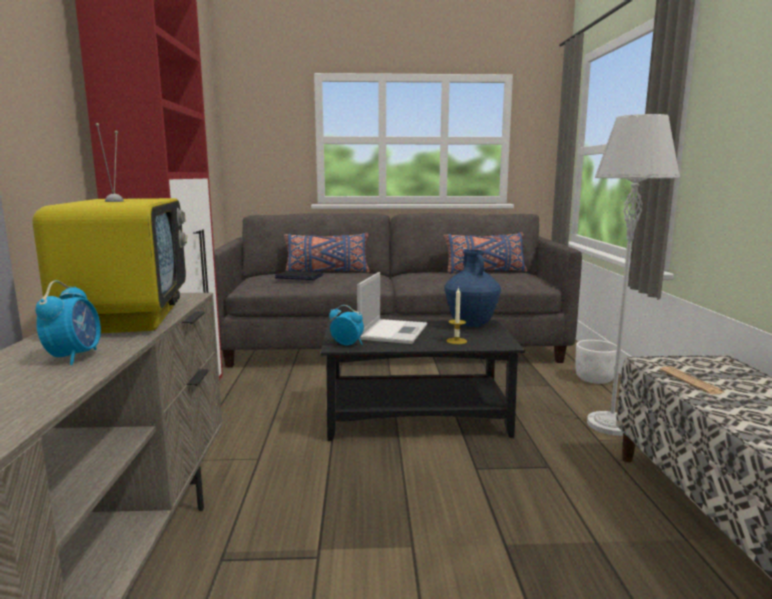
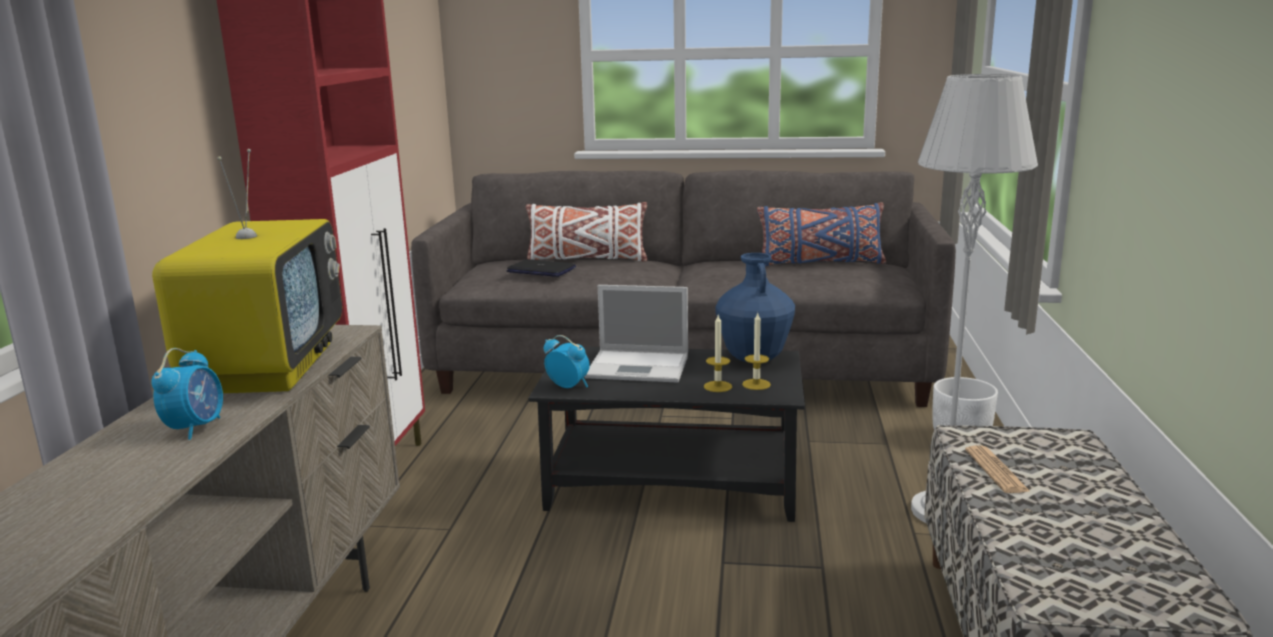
camera: 10 degrees right, 5 degrees up
blue pillow [284,233,370,273] -> white pillow [526,202,647,262]
laptop [357,272,427,344] -> laptop turned 75 degrees clockwise [585,285,688,383]
none -> candle [742,313,771,390]

